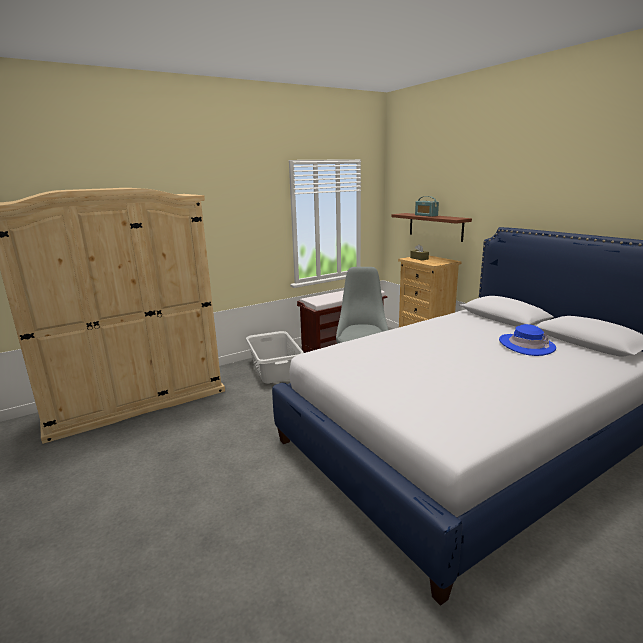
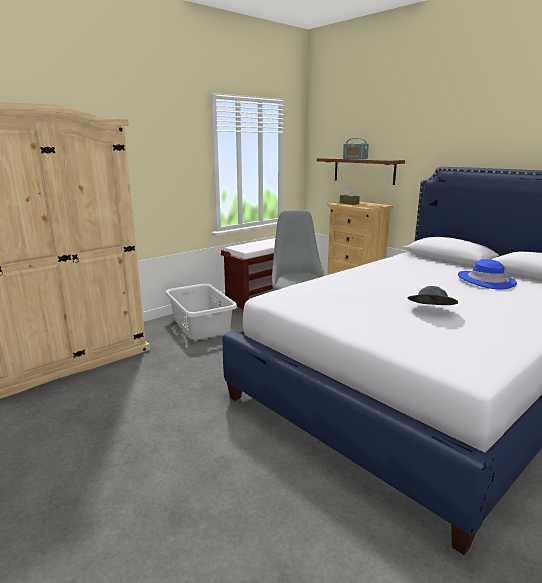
camera: 10 degrees left, 0 degrees up
none -> grey hat [408,286,458,305]

